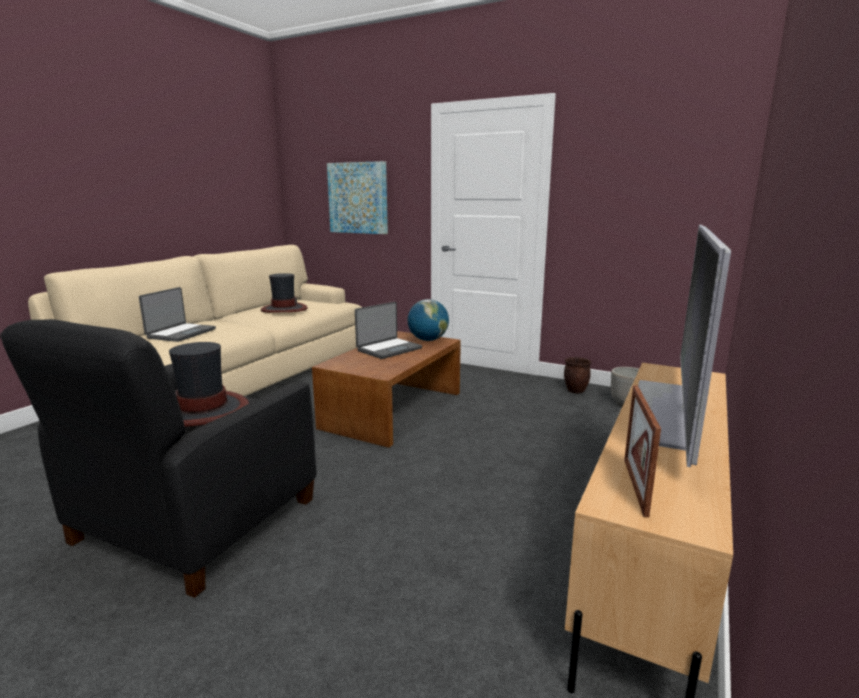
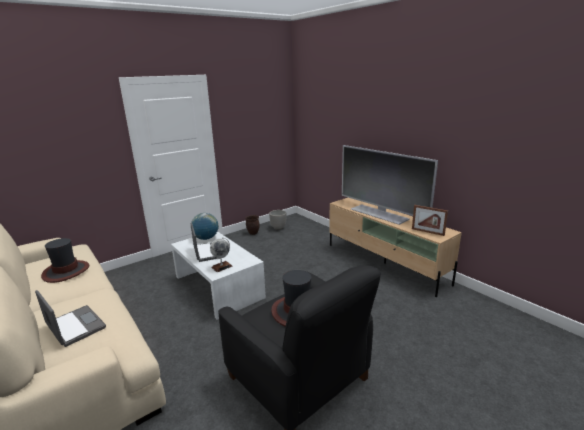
camera: 65 degrees left, 5 degrees up
brown coffee table [312,331,461,448] -> white coffee table [171,231,266,320]
picture [327,161,388,234] -> none
none -> globe [210,237,233,272]

